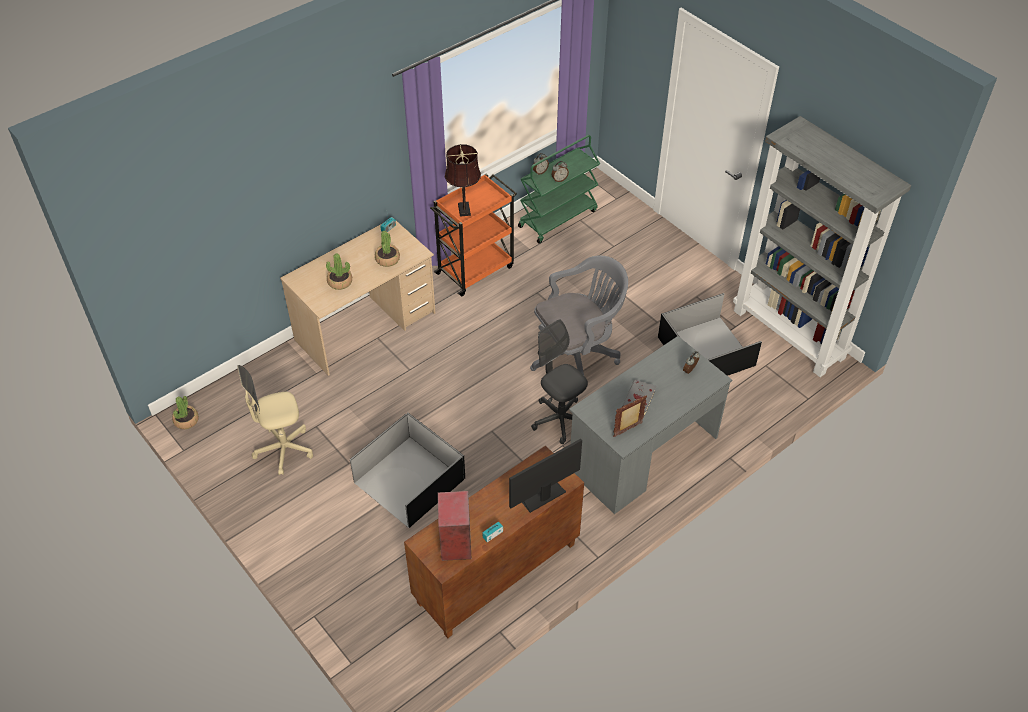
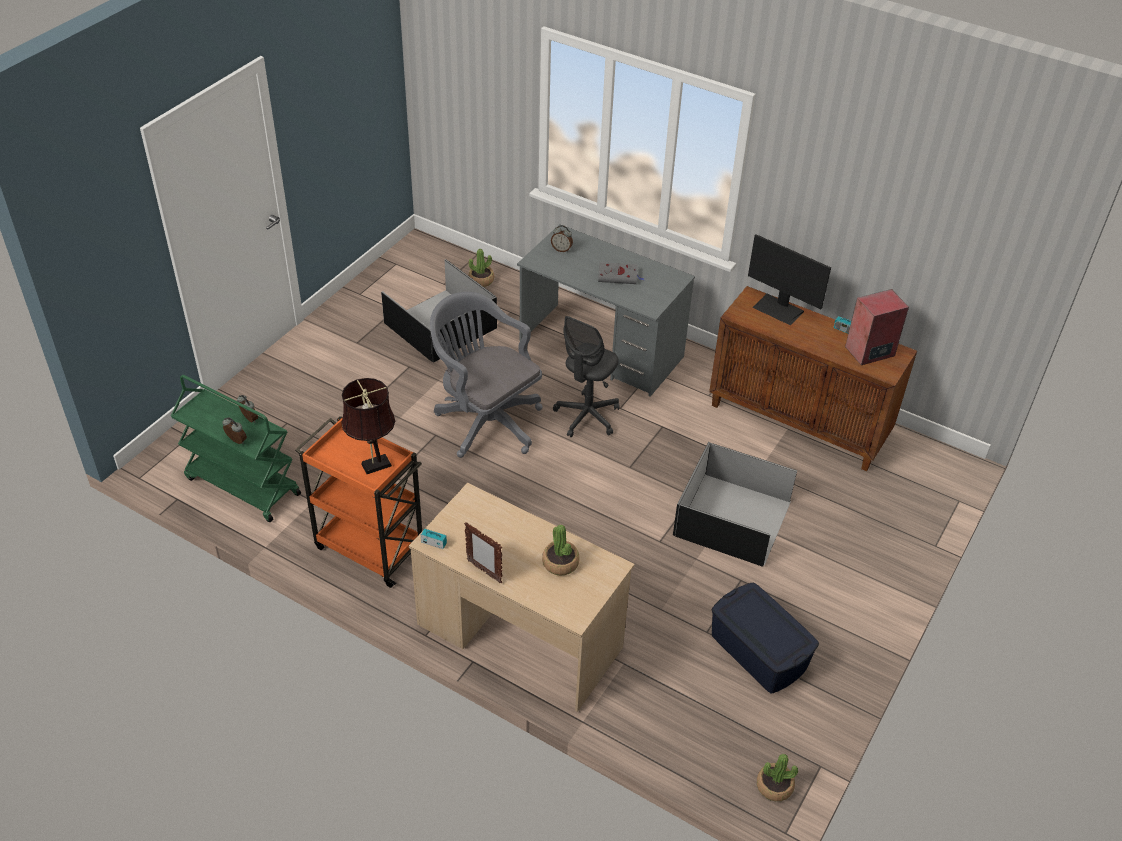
camera: 110 degrees left, 5 degrees down
beige office chair [237,365,313,475] -> blue storage box [712,583,819,693]
potted plant [375,230,400,267] -> potted plant moved to [468,249,494,287]
picture frame [613,395,647,437] -> picture frame moved to [464,523,502,583]
grey bookcase [733,116,911,377] -> none

